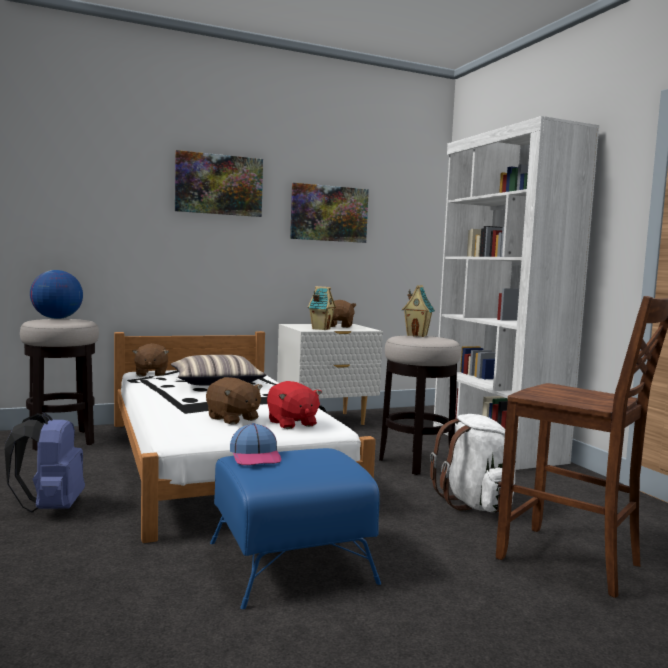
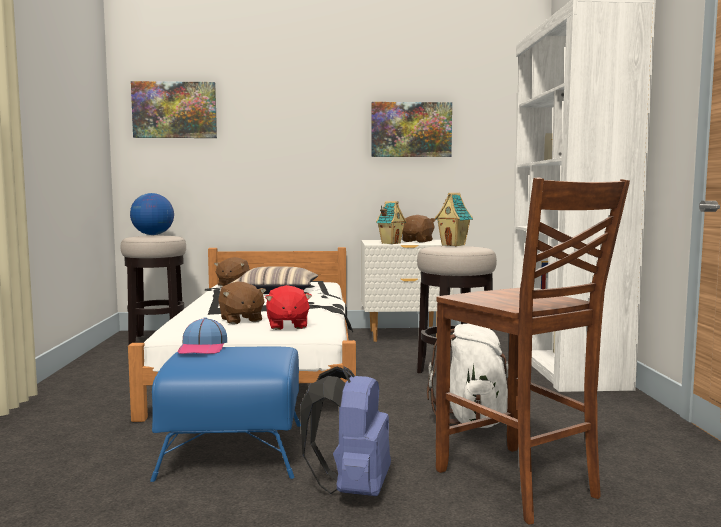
camera: 20 degrees right, 0 degrees up
blue backpack [5,412,85,513] -> blue backpack moved to [300,367,391,496]
picture [175,150,263,217] -> picture moved to [131,81,217,138]

